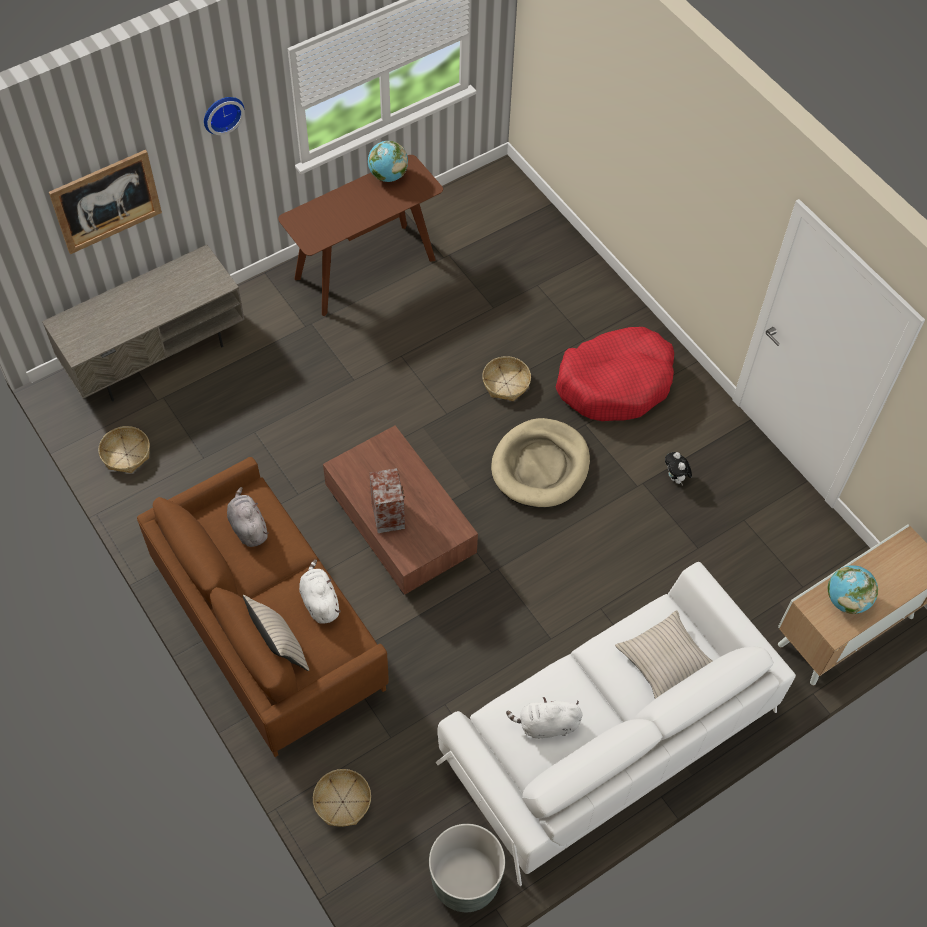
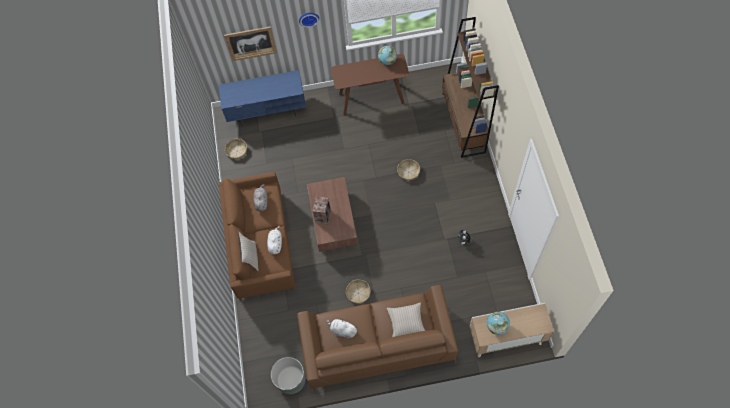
camera: 30 degrees right, 5 degrees up
grey tv stand [42,245,245,401] -> blue tv stand [219,70,306,126]
basket [313,769,371,827] -> basket moved to [346,279,371,304]
white sofa [436,562,796,886] -> brown sofa [297,285,458,392]
beige dog bed [491,418,590,508] -> none
red dog bed [556,327,674,421] -> none
none -> brown bookcase [442,17,499,158]

